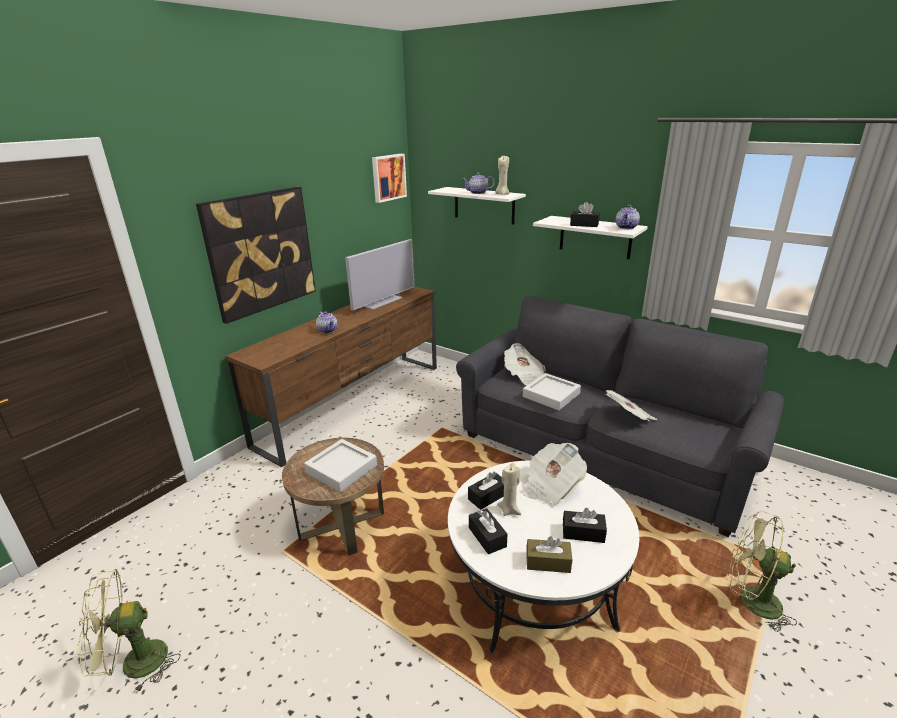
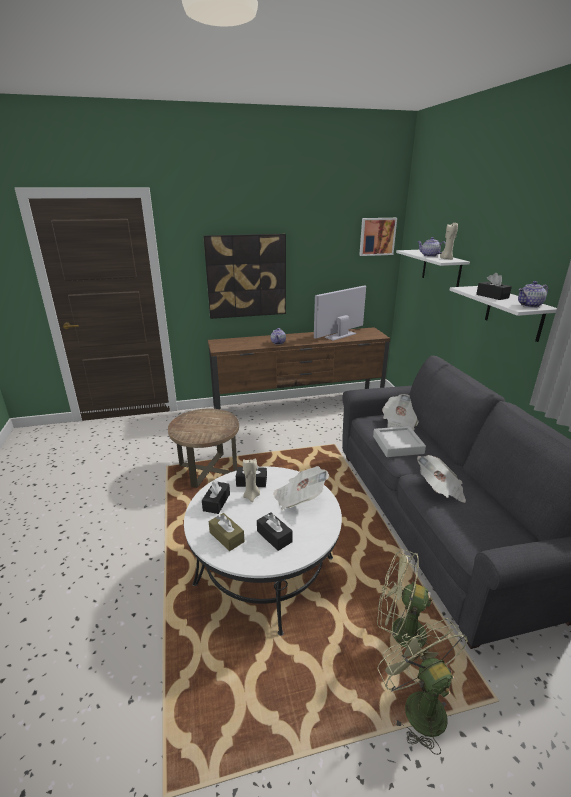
camera: 40 degrees right, 0 degrees up
green fan [78,569,180,694] -> green fan moved to [377,549,433,660]
grey tray [304,439,377,492] -> none
television [345,239,414,311] -> television turned 150 degrees clockwise [314,285,366,341]

